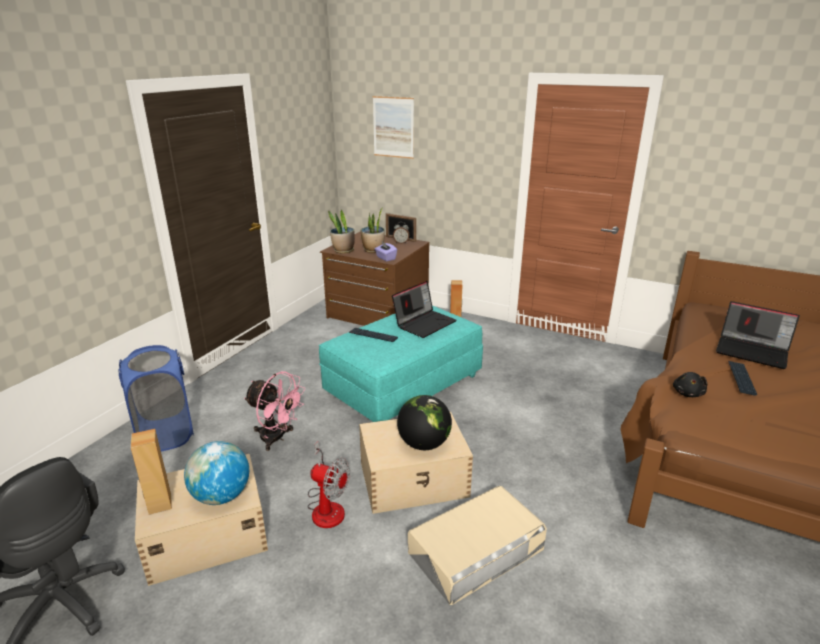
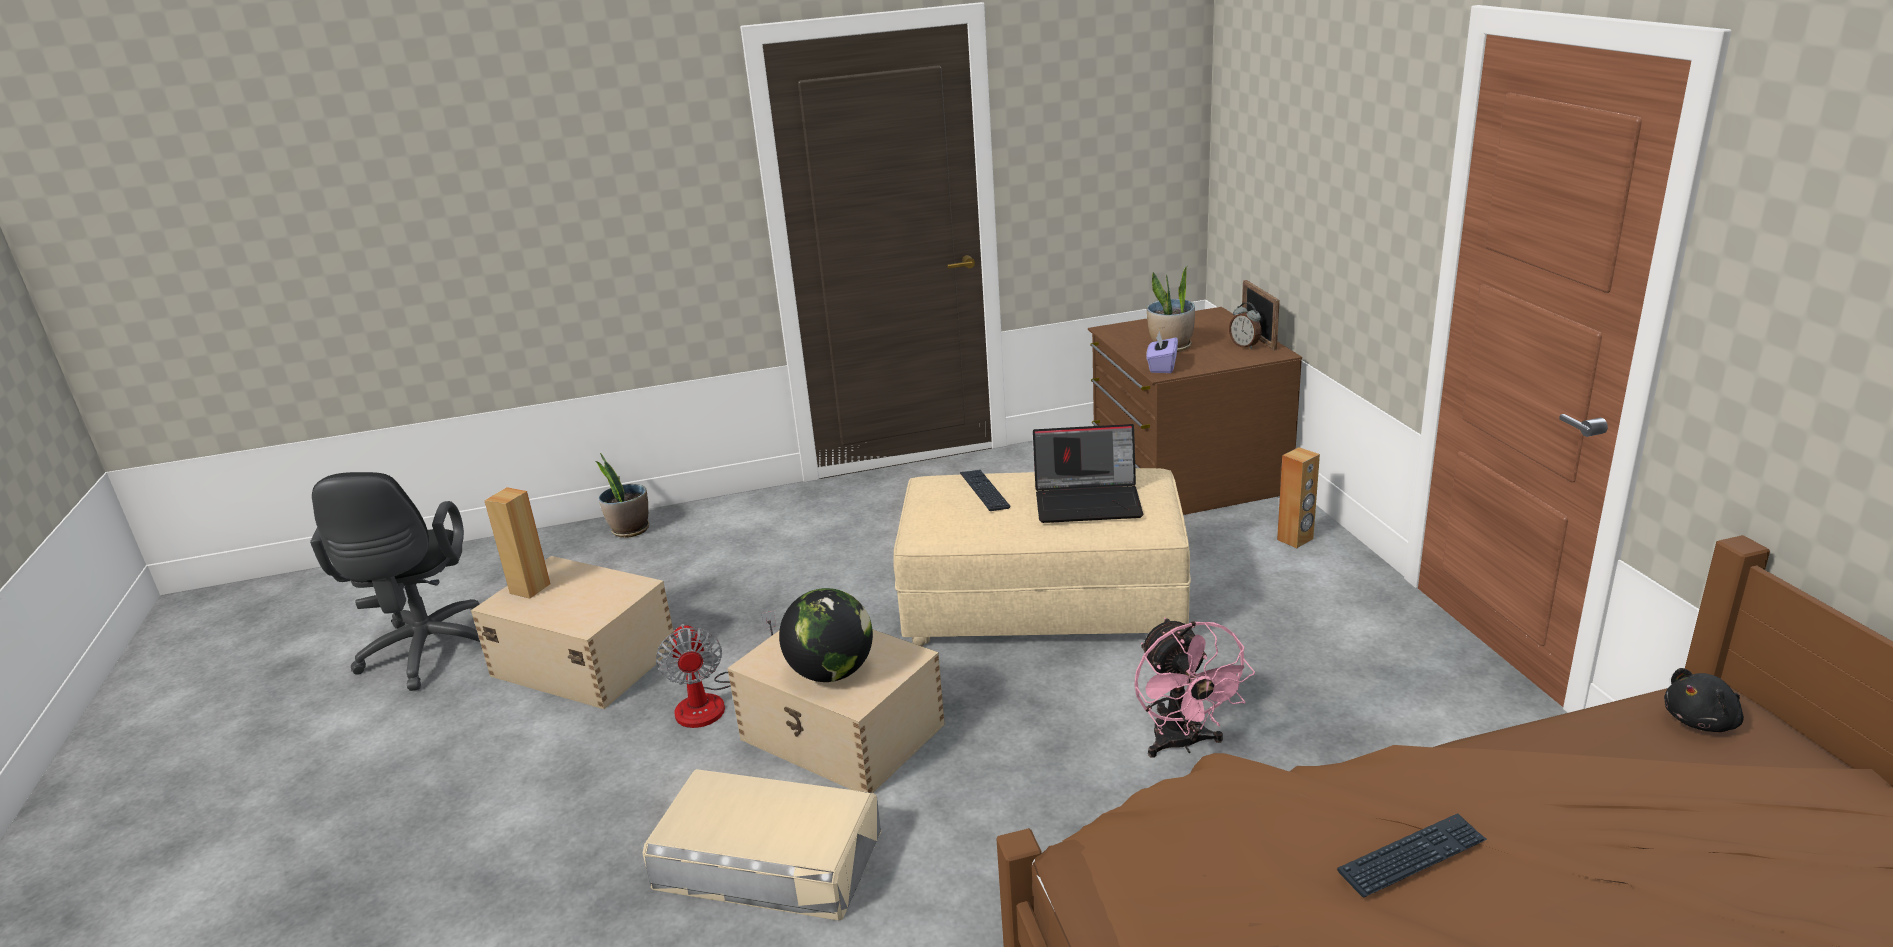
camera: 50 degrees right, 0 degrees up
blue laundry basket [118,345,194,452] -> none
globe [184,441,249,505] -> none
pink fan [244,371,305,451] -> pink fan moved to [1134,618,1255,758]
turquoise ottoman [319,305,483,422] -> beige ottoman [893,468,1191,646]
potted plant [328,210,355,254] -> potted plant moved to [596,453,649,538]
picture [373,96,414,159] -> none
black plush toy [673,372,707,397] -> black plush toy moved to [1664,668,1744,732]
laptop [716,301,800,369] -> none

